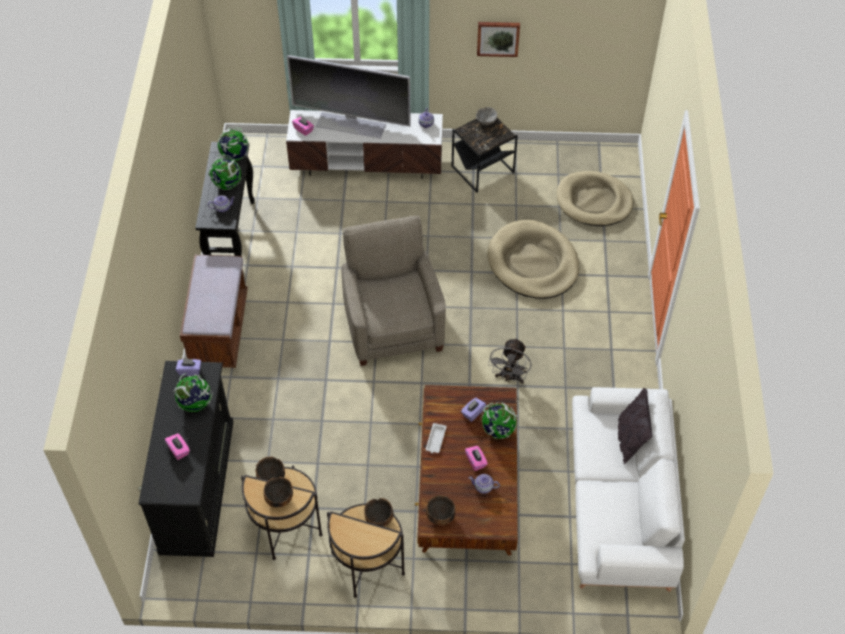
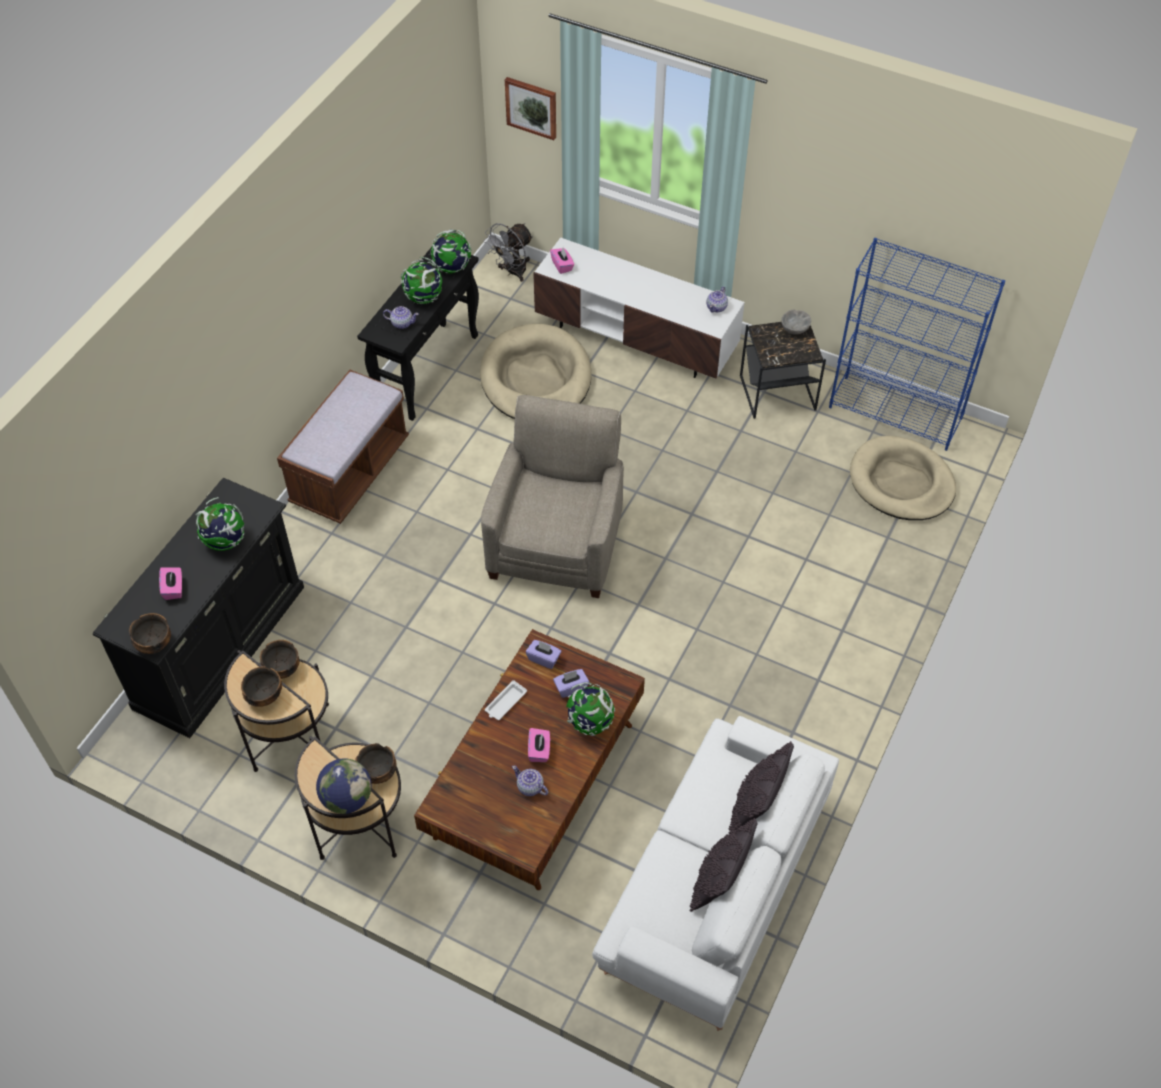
camera: 25 degrees right, 0 degrees up
purple tissue box [176,358,201,376] -> purple tissue box moved to [526,640,562,669]
television [287,55,411,139] -> none
bowl [426,495,455,525] -> bowl moved to [129,613,171,654]
picture [477,22,520,57] -> picture moved to [505,77,556,140]
beige dog bed [487,220,579,299] -> beige dog bed moved to [480,324,592,419]
grey fan [488,338,532,384] -> grey fan moved to [483,223,533,282]
none -> globe [316,758,372,814]
none -> black pillow [690,818,758,912]
none -> blue bookcase [829,238,1005,451]

